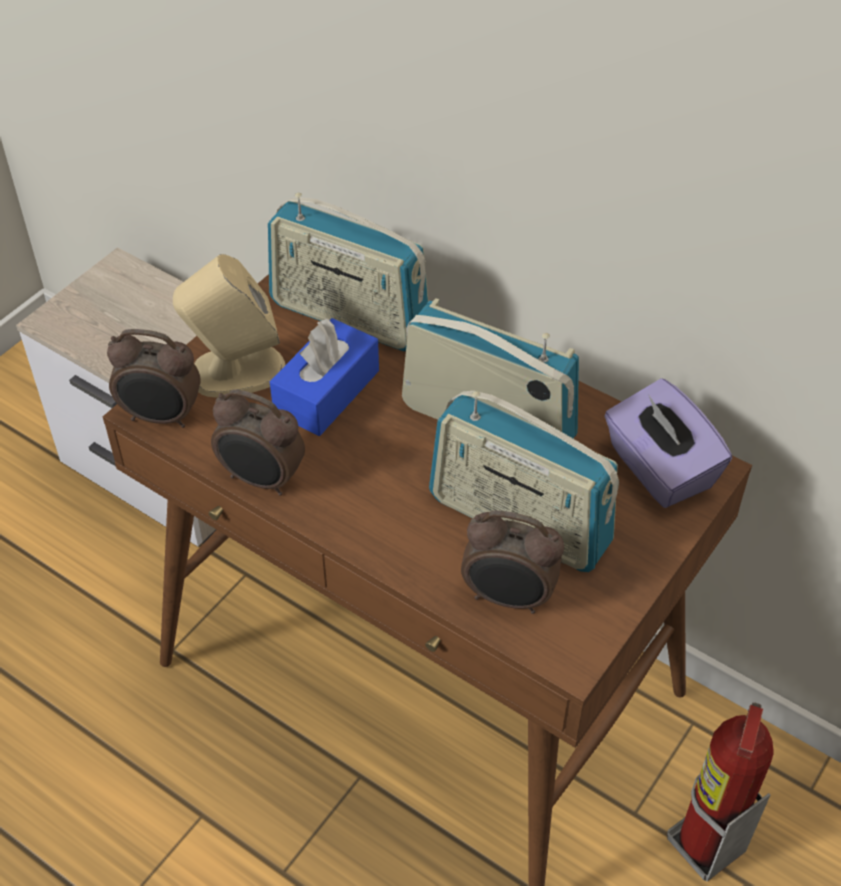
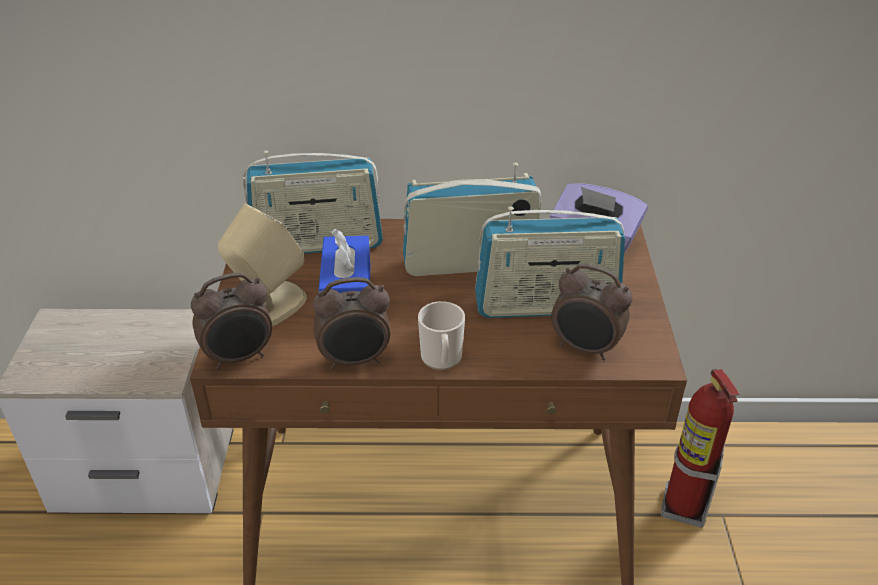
camera: 35 degrees left, 10 degrees down
alarm clock [461,510,564,614] -> alarm clock turned 45 degrees clockwise [551,264,632,360]
none -> mug [418,301,465,370]

